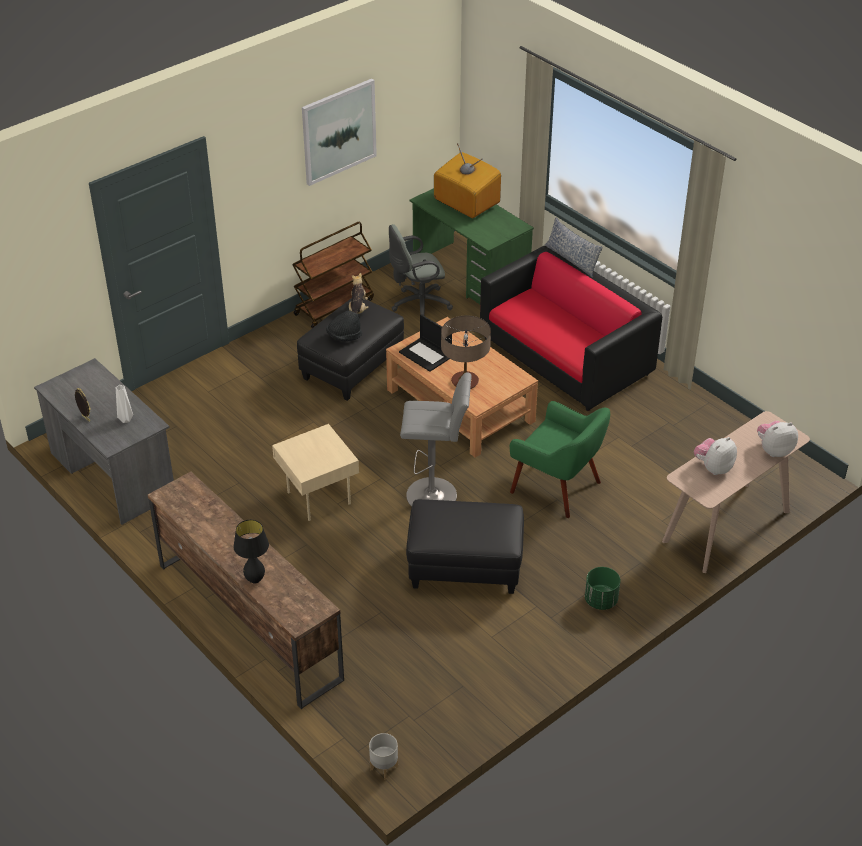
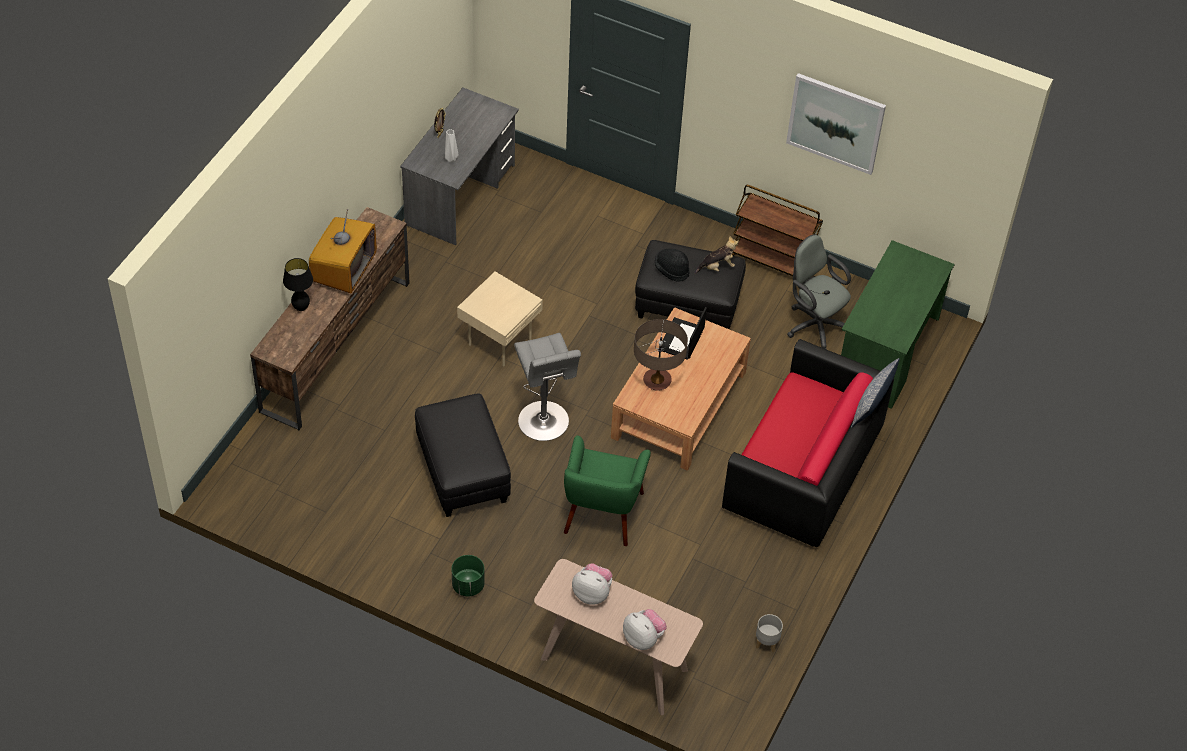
camera: 65 degrees right, 10 degrees up
grey planter [369,733,398,780] -> grey planter moved to [756,614,783,653]
television [434,143,501,218] -> television moved to [309,209,377,293]

